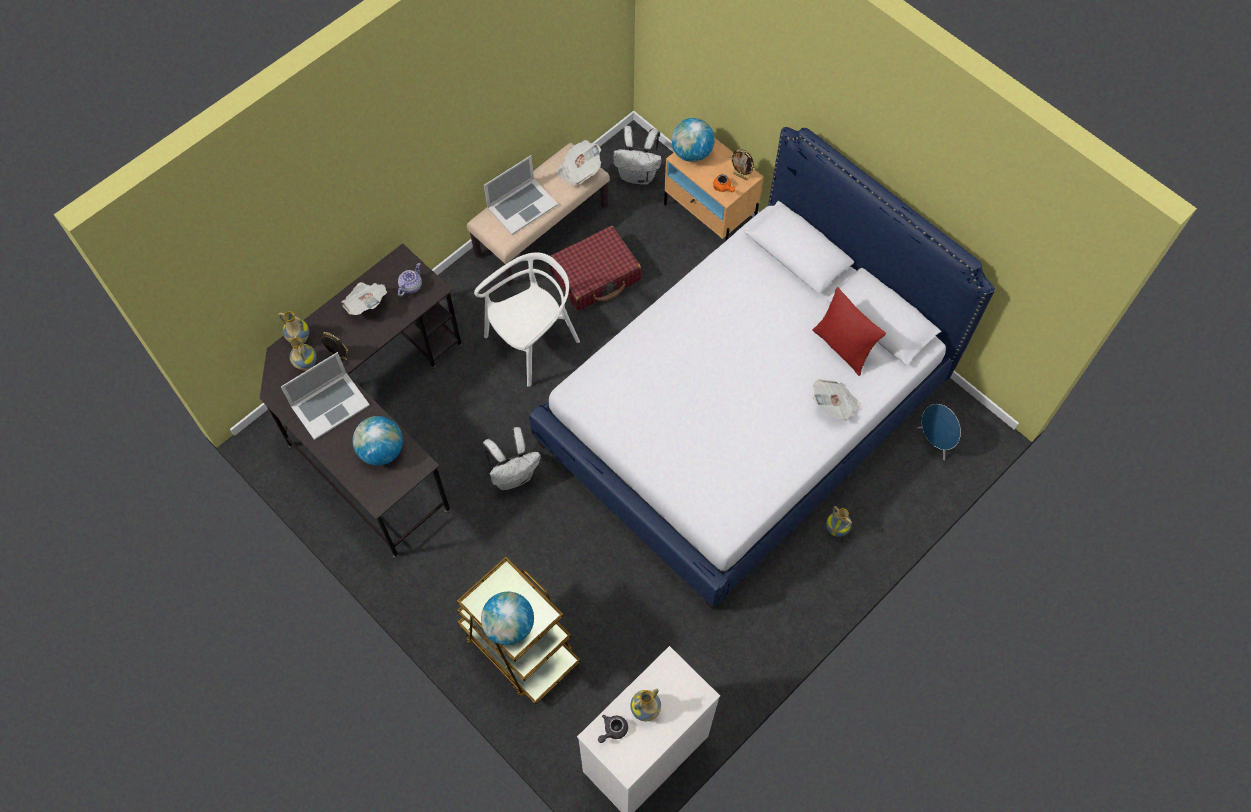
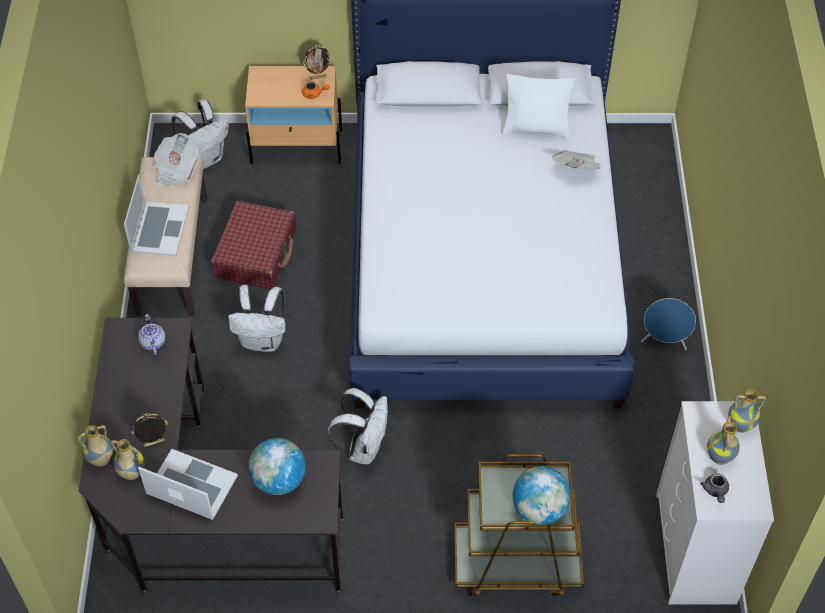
camera: 45 degrees left, 10 degrees down
laptop [281,352,370,440] -> laptop turned 75 degrees counterclockwise [138,449,238,520]
newspaper [341,282,387,315] -> none
white chair [474,252,580,387] -> white backpack [228,285,286,352]
globe [671,118,715,162] -> none
red pillow [812,287,886,376] -> white pillow [502,74,575,138]
vase [826,506,852,537] -> vase moved to [728,389,766,433]
blue speaker [918,404,961,460] -> blue speaker moved to [641,298,696,350]

